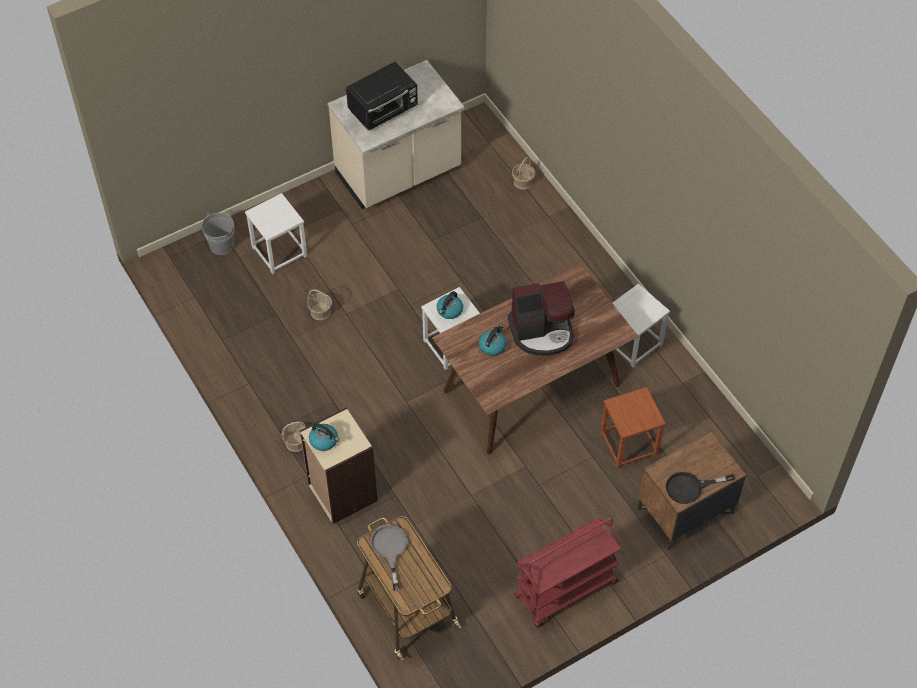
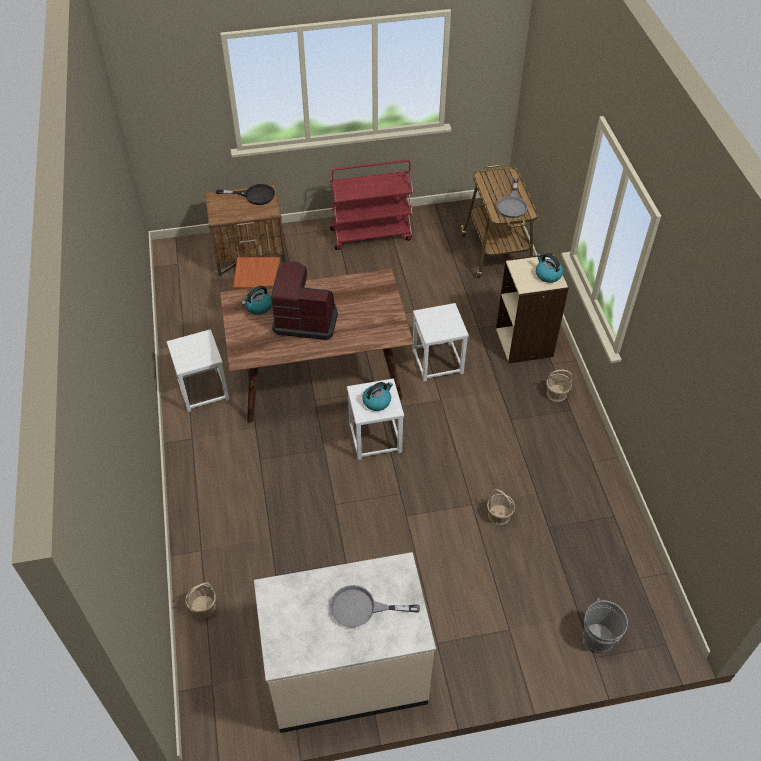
camera: 160 degrees left, 5 degrees down
white stool [245,193,307,274] -> white stool moved to [412,303,469,381]
black microwave [346,62,418,131] -> grey frying pan [330,585,420,627]
kettle [479,324,507,356] -> kettle moved to [242,286,272,315]

